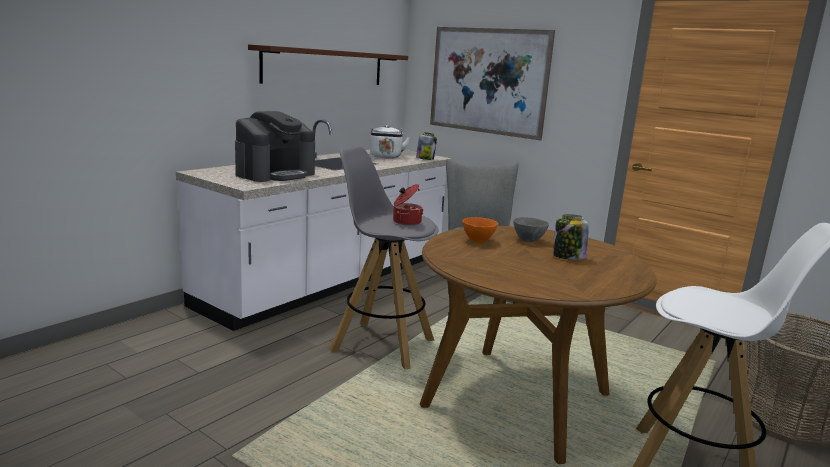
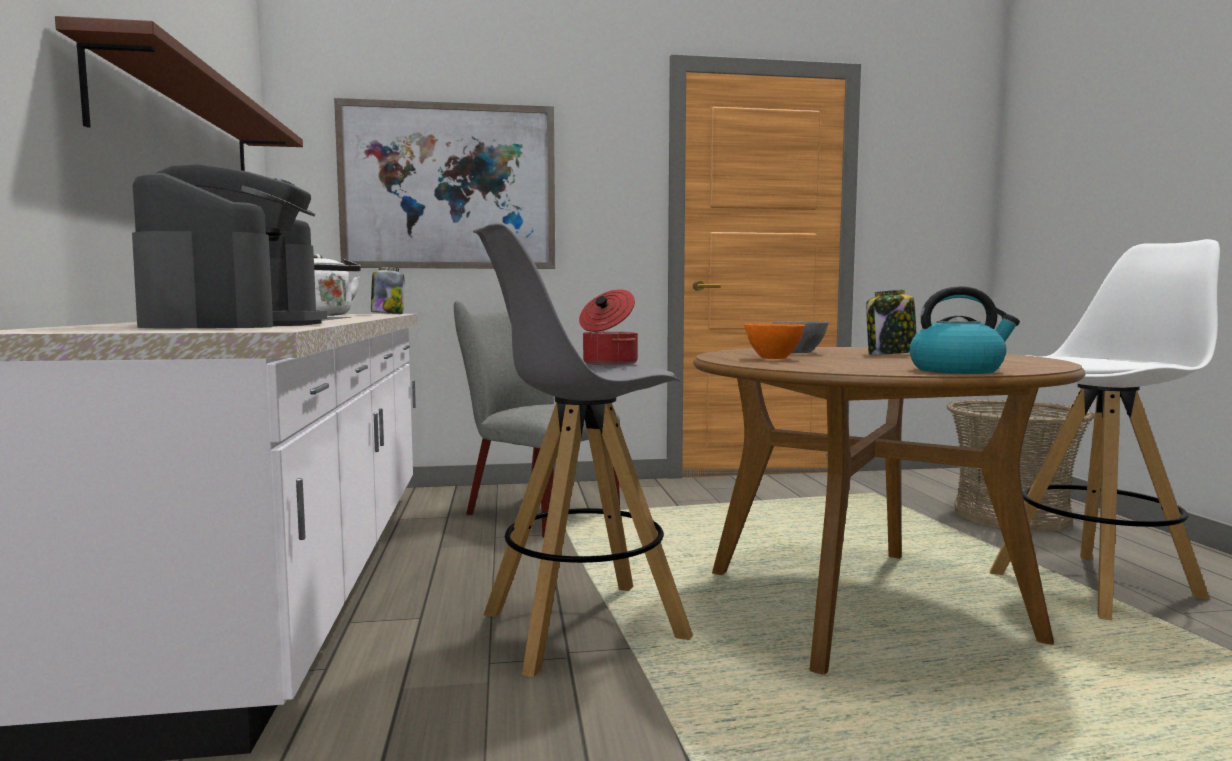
camera: 45 degrees left, 10 degrees down
none -> kettle [909,286,1020,374]

